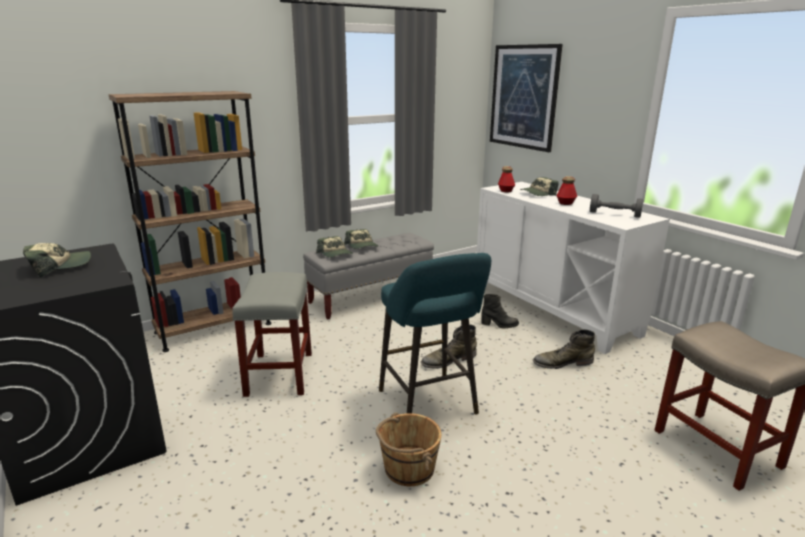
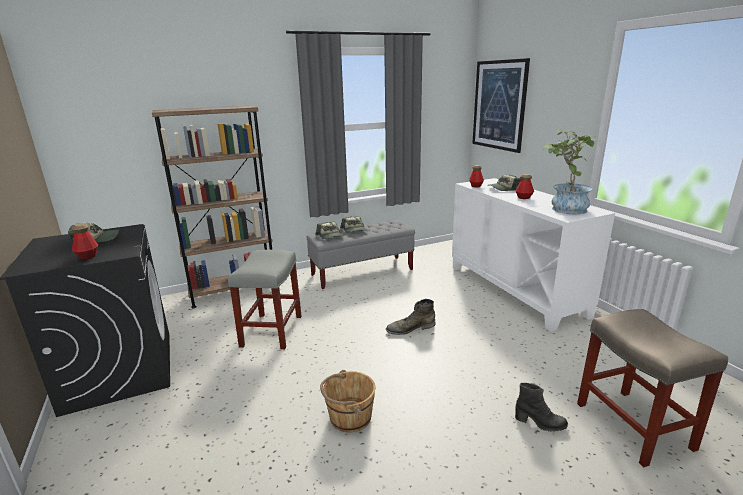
camera: 10 degrees right, 0 degrees up
turquoise stool [379,253,491,415] -> none
black boot [481,294,519,329] -> black boot moved to [515,383,568,432]
green boot [533,329,595,369] -> none
grey dumbbell [590,194,643,218] -> potted plant [542,129,600,214]
none -> bottle [72,223,98,260]

